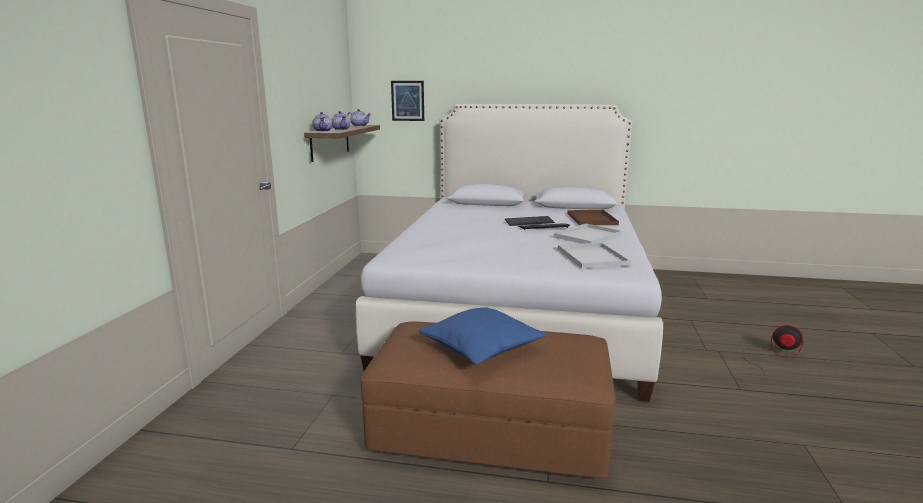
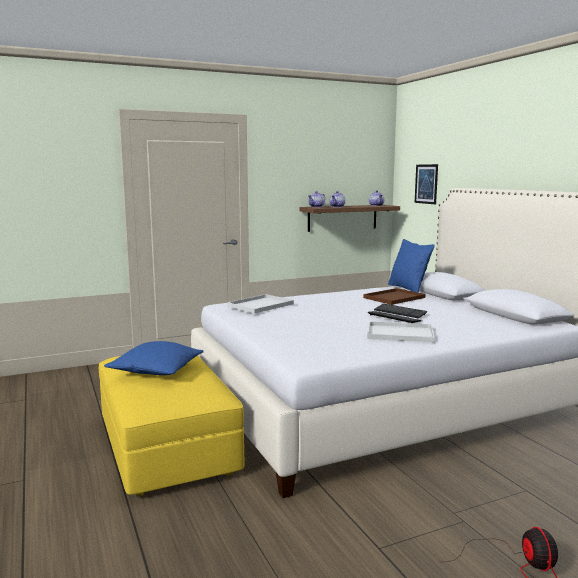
camera: 55 degrees right, 5 degrees down
brown ottoman [361,321,616,479] -> yellow ottoman [99,355,245,496]
white tray [558,243,631,269] -> white tray moved to [227,294,294,314]
brown tray [567,210,619,225] -> brown tray moved to [363,288,426,305]
none -> blue pillow [388,239,435,293]

